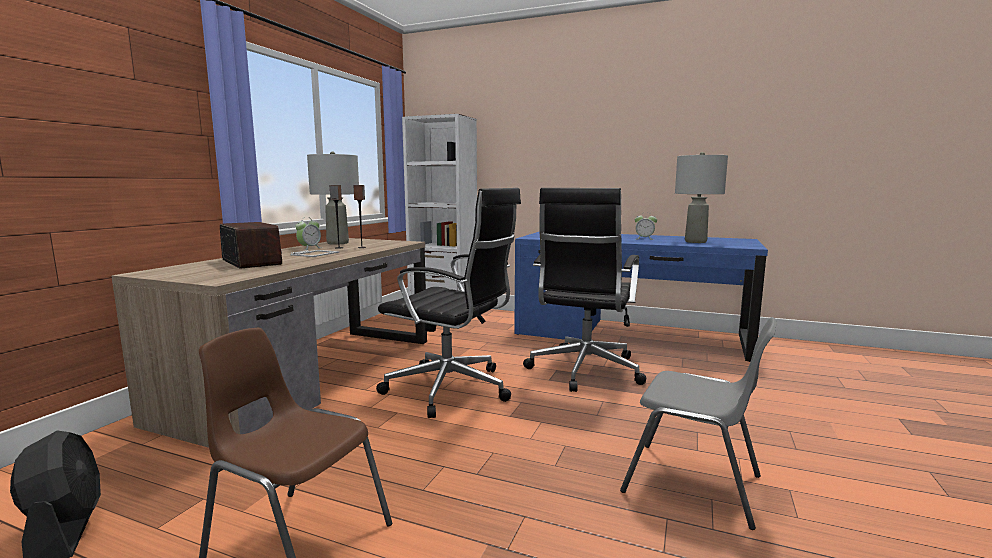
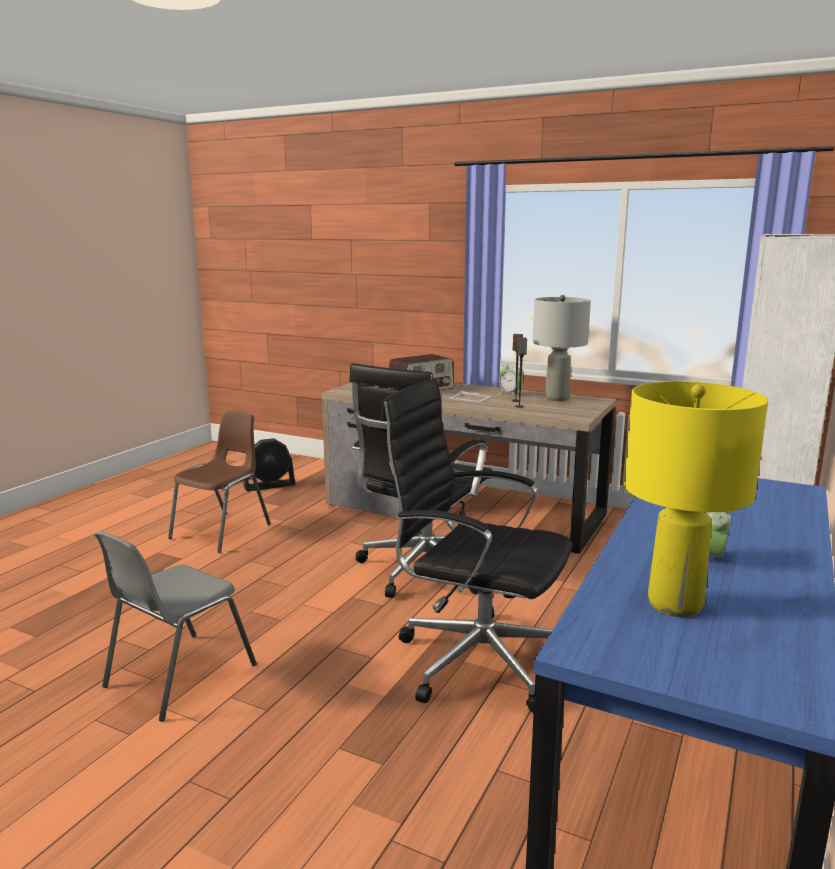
camera: 95 degrees right, 5 degrees up
grey table lamp [675,152,728,243] -> yellow table lamp [624,381,768,617]

